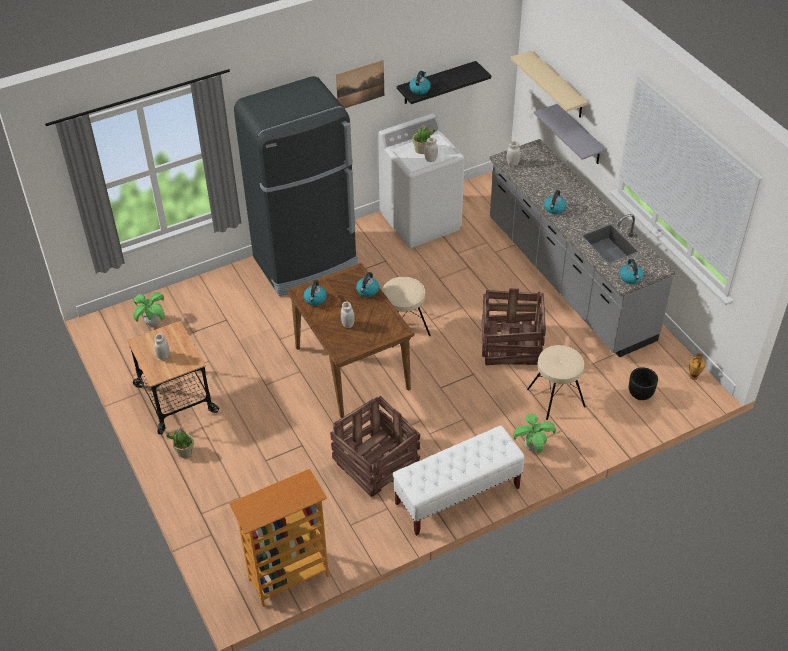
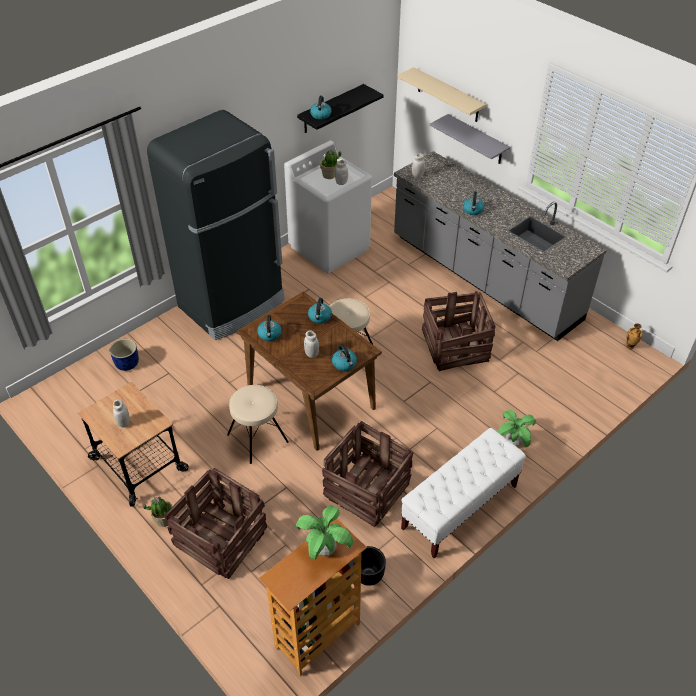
camera: 15 degrees left, 0 degrees up
potted plant [133,292,165,326] -> potted plant moved to [296,505,353,560]
picture [336,60,384,108] -> none
beige stool [527,345,586,420] -> beige stool moved to [227,385,289,464]
kettle [620,259,643,284] -> kettle moved to [332,344,357,371]
black planter [629,367,658,400] -> black planter moved to [354,546,386,586]
none -> blue planter [110,339,139,371]
none -> crate [164,468,267,579]

